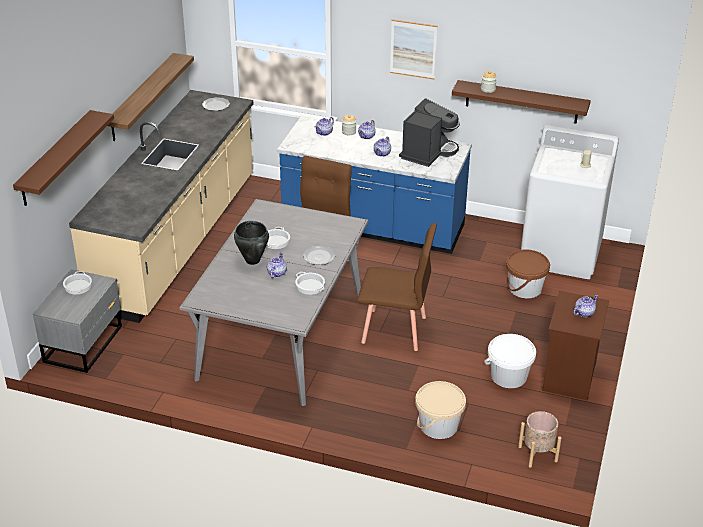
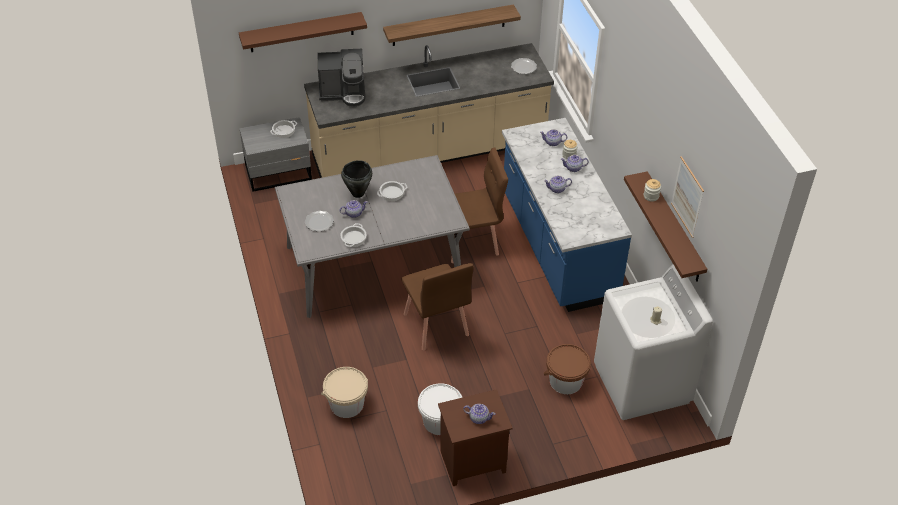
camera: 55 degrees right, 10 degrees up
plate [303,246,335,265] -> plate moved to [305,211,334,232]
picture [390,19,437,80] -> picture moved to [671,156,704,238]
coffee machine [399,98,460,167] -> coffee machine moved to [318,49,365,107]
beige planter [518,411,561,467] -> none

